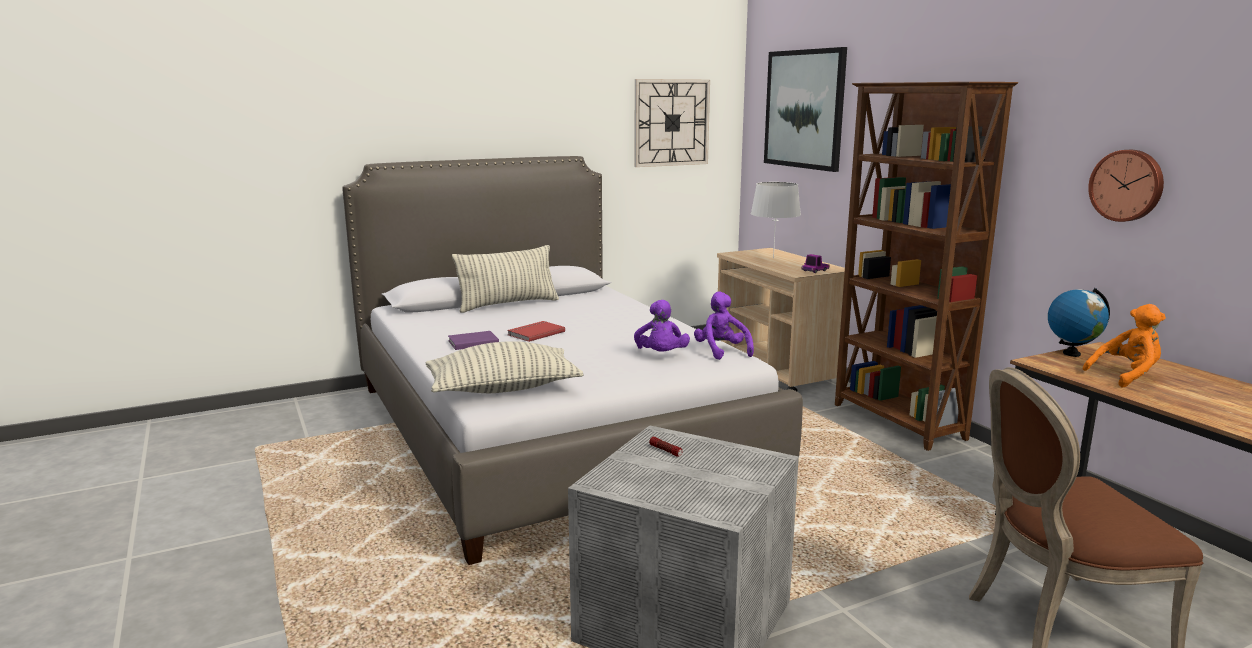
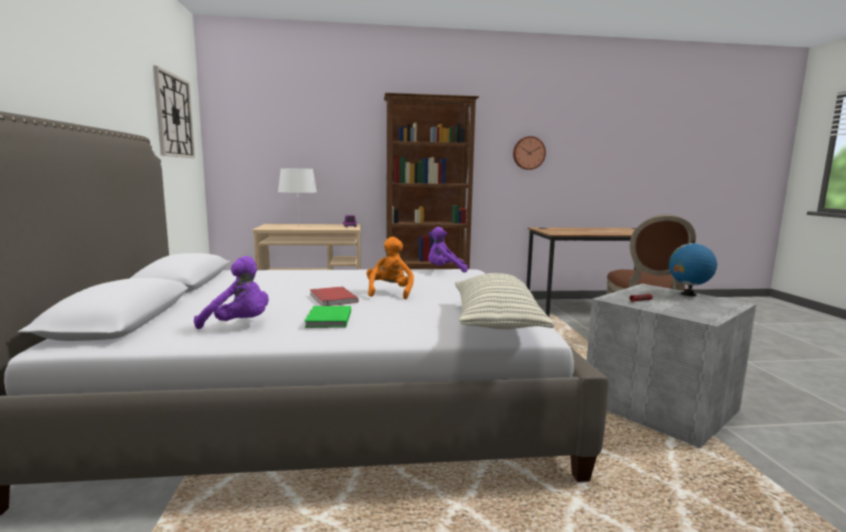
camera: 70 degrees left, 5 degrees down
purple book [448,331,499,350] -> green book [304,306,351,328]
pillow [452,245,559,313] -> none
purple plush toy [634,300,690,352] -> purple plush toy moved to [194,256,269,329]
picture [764,47,847,172] -> none
globe [1048,288,1110,357] -> globe moved to [669,241,717,296]
orange plush toy [1083,304,1166,387] -> orange plush toy moved to [367,237,414,299]

